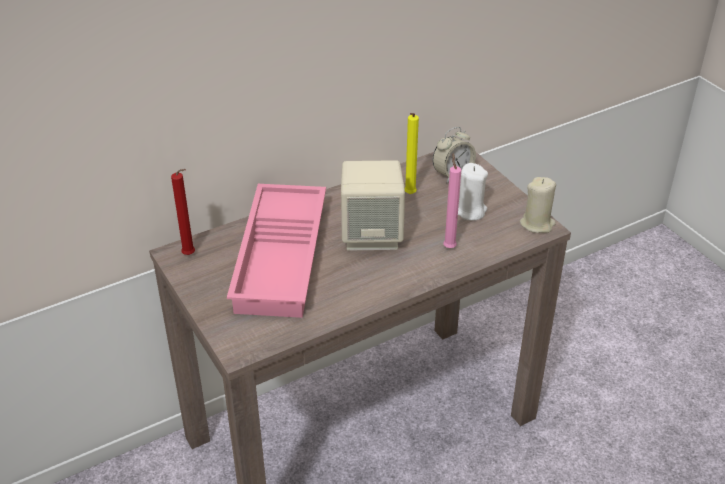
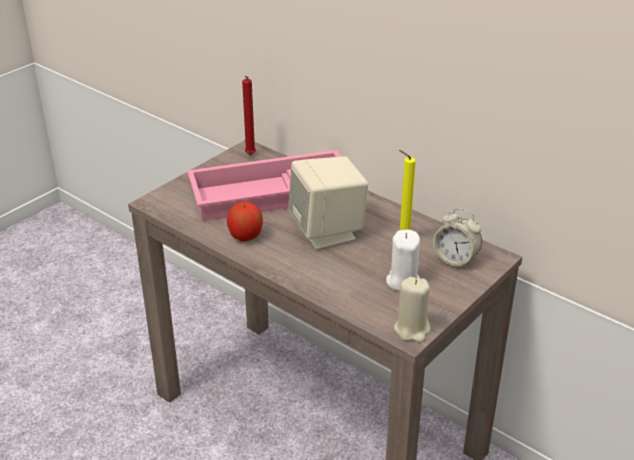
camera: 70 degrees right, 5 degrees down
pink candle [443,153,461,248] -> none
none -> apple [227,201,263,242]

